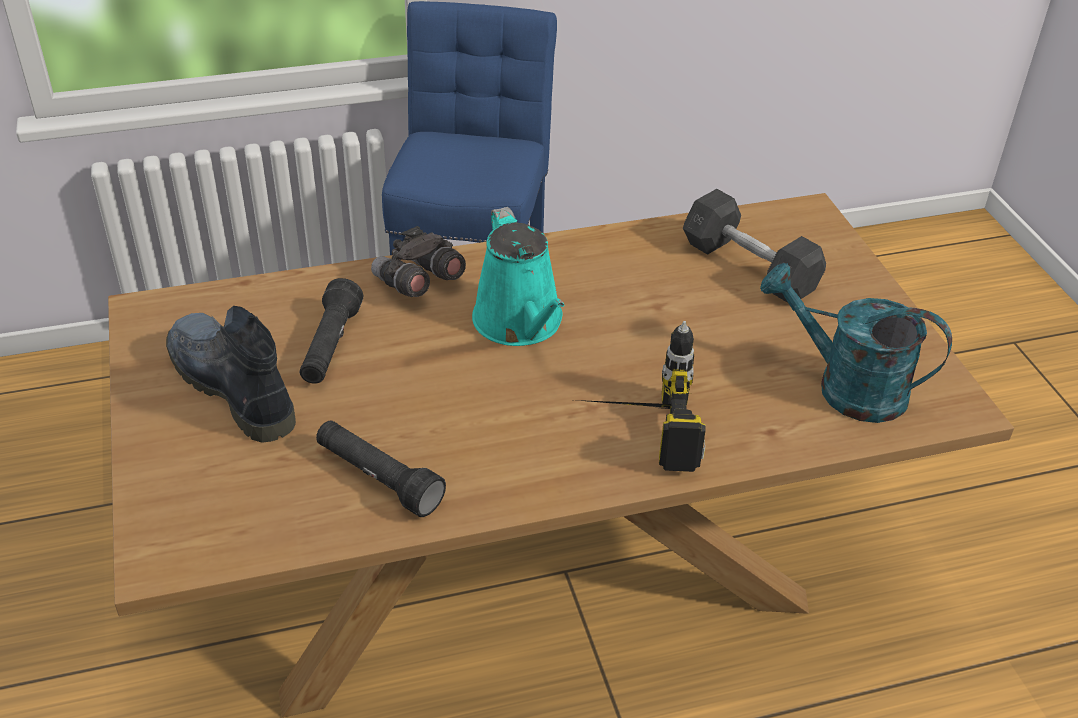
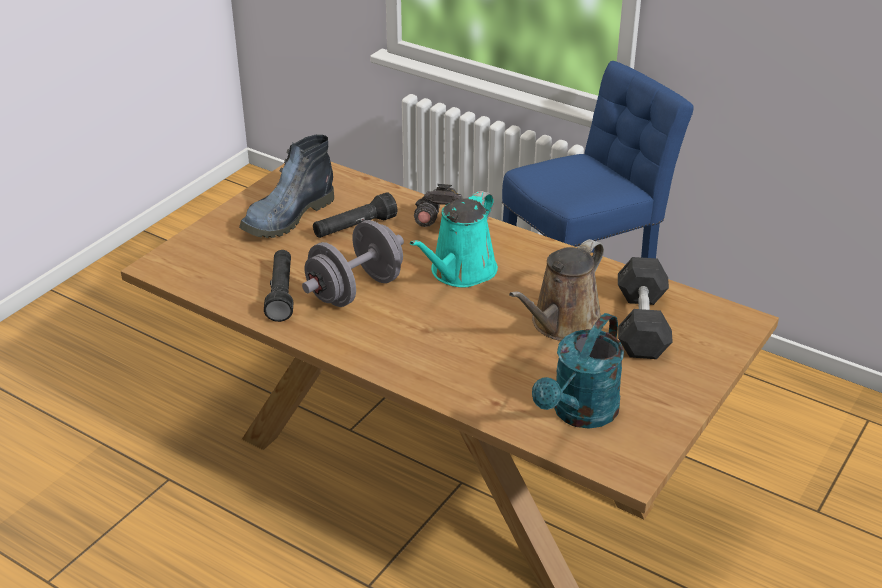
camera: 50 degrees right, 5 degrees down
boot [166,306,296,443] -> boot turned 150 degrees counterclockwise [239,135,334,238]
power drill [577,321,706,472] -> none
turquoise watering can [760,263,952,423] -> turquoise watering can turned 135 degrees counterclockwise [532,313,624,429]
none -> grey dumbbell [302,220,404,307]
none -> brown watering can [509,239,604,341]

